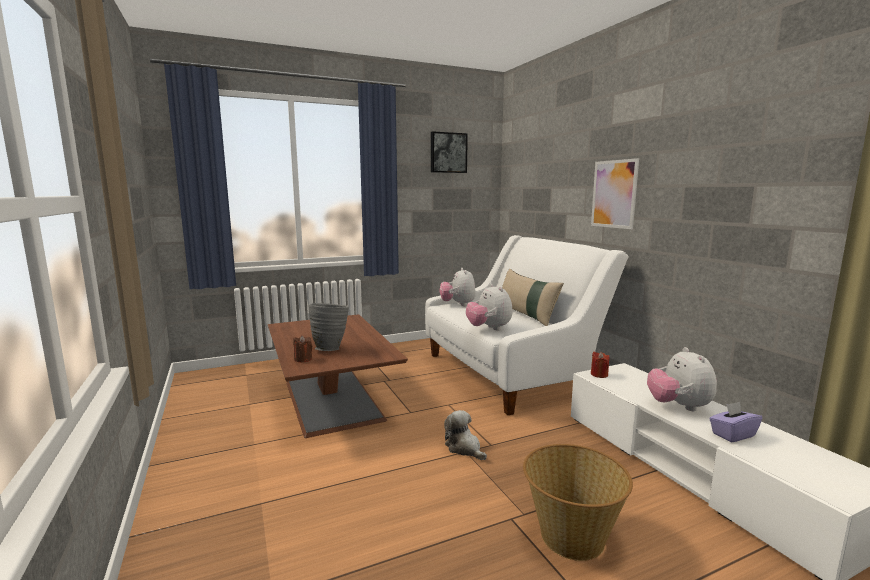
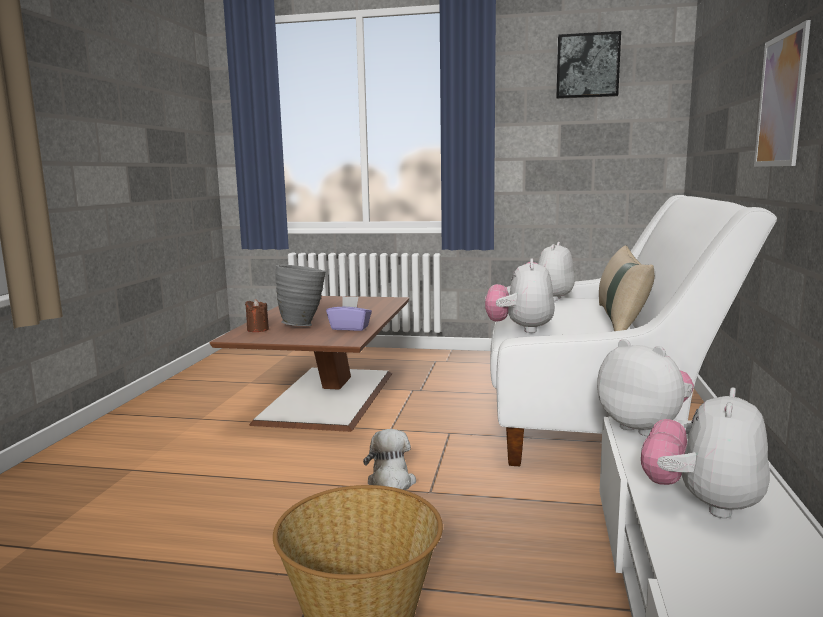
camera: 35 degrees right, 0 degrees up
red candle [591,352,609,378] -> plush toy [597,339,694,436]
purple tissue box [709,402,762,442] -> purple tissue box moved to [326,296,372,331]

